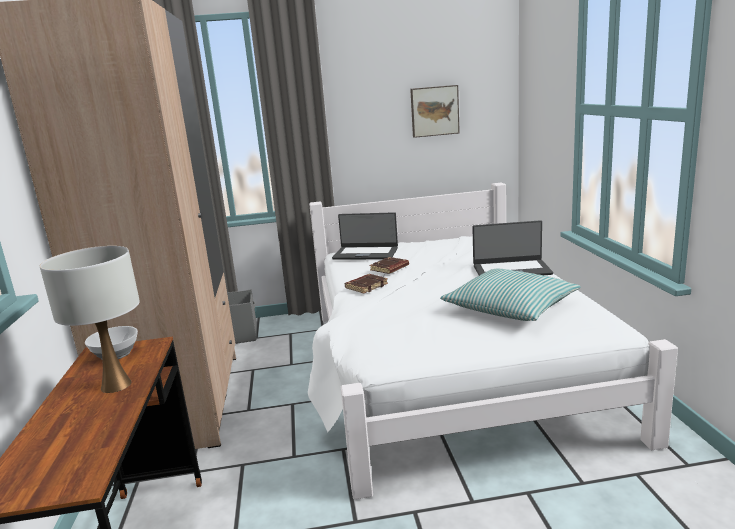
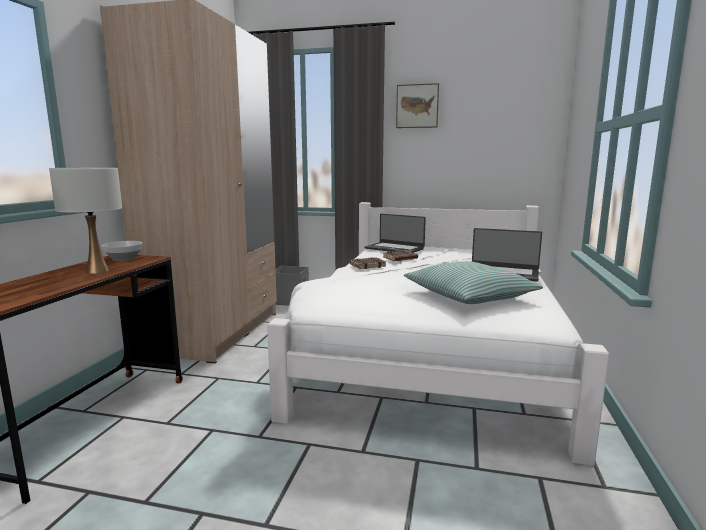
camera: 20 degrees right, 5 degrees down
picture [410,85,460,138] -> picture moved to [396,83,439,128]

